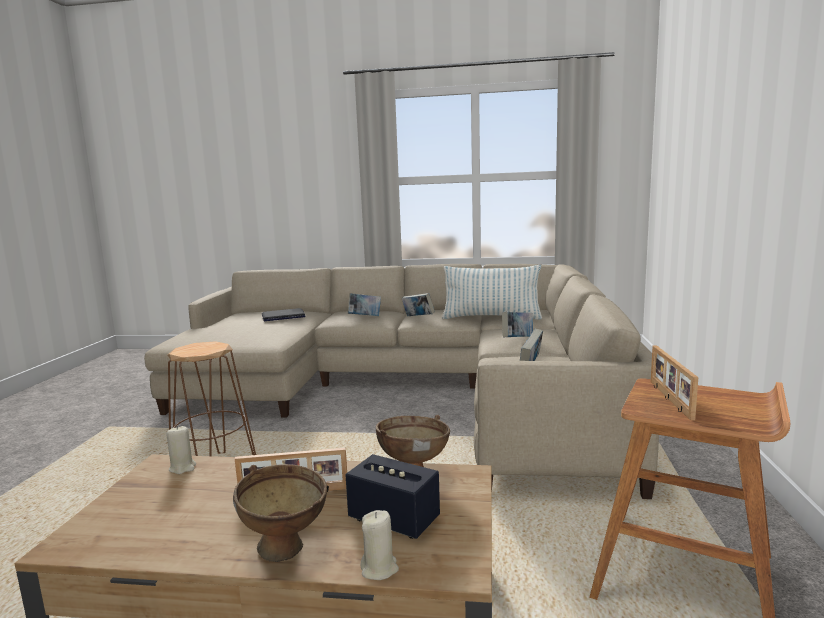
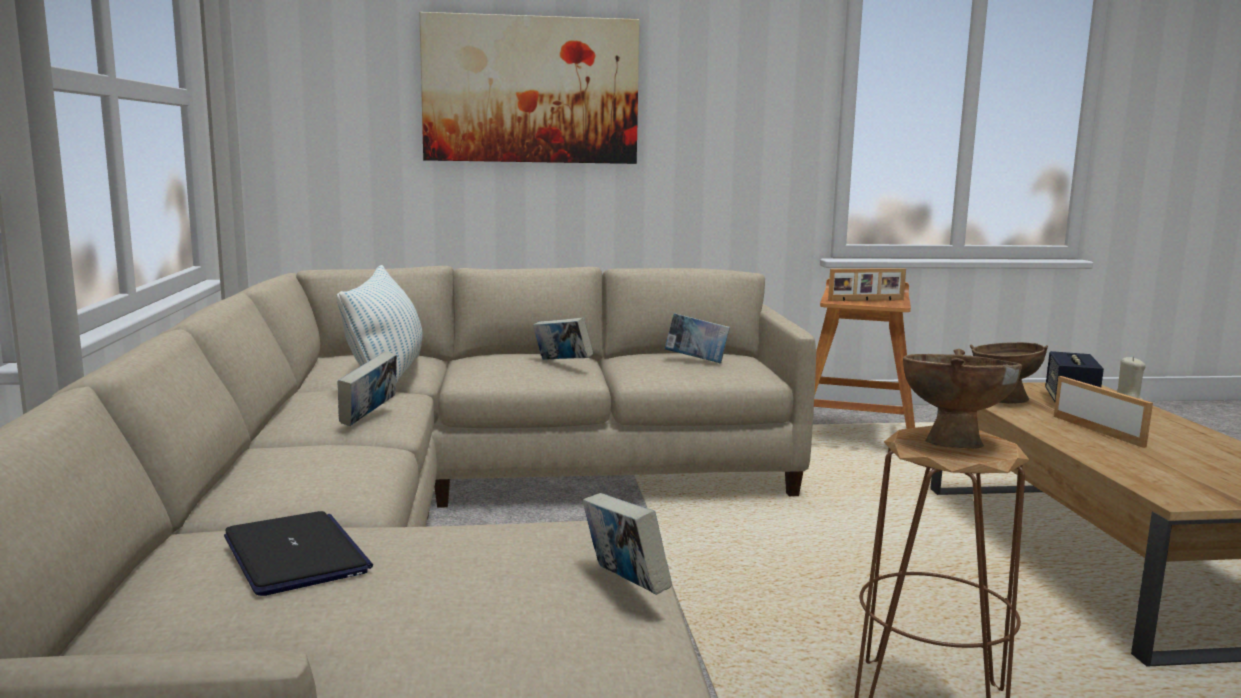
camera: 105 degrees left, 0 degrees up
beige candle [166,426,196,474] -> none
brown bowl [233,464,327,562] -> brown bowl moved to [903,349,1022,449]
book [348,293,381,316] -> book moved to [583,493,672,595]
none -> picture [419,12,640,164]

